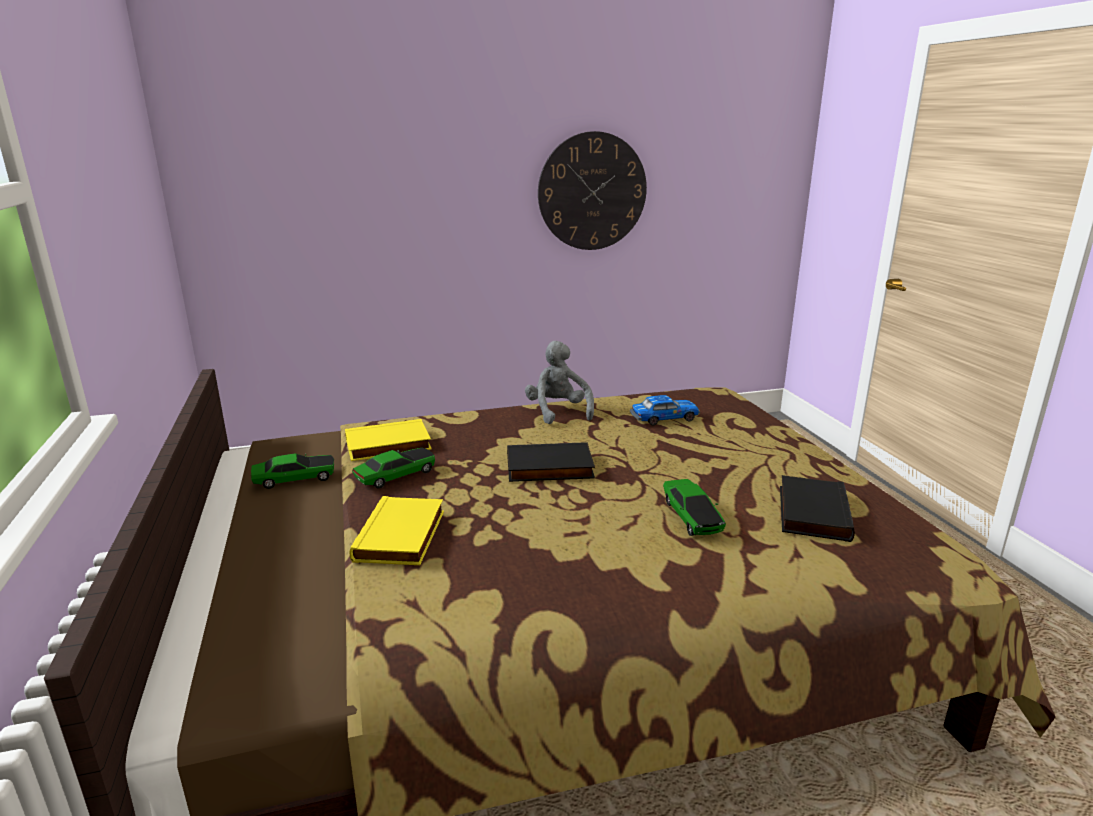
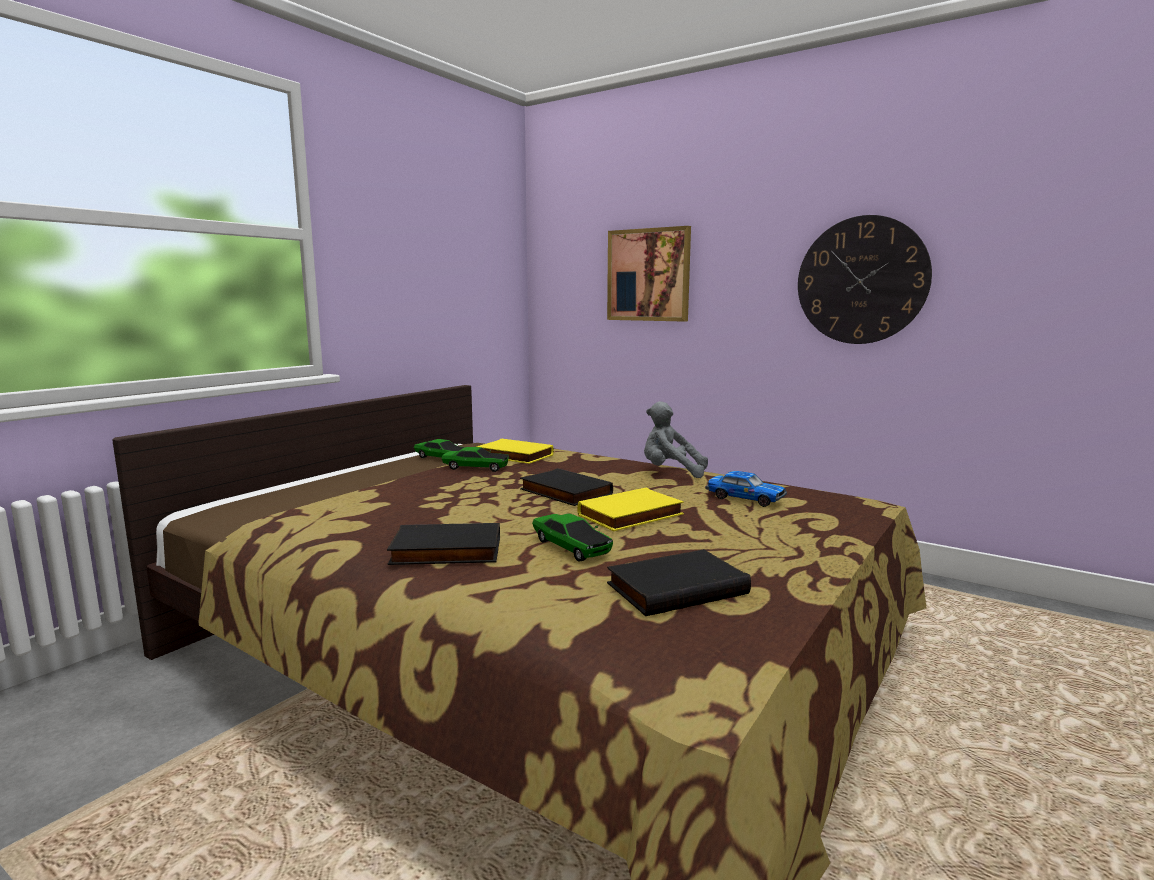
camera: 50 degrees right, 10 degrees down
yellow book [349,496,444,565] -> yellow book moved to [577,488,684,531]
grey plush toy [525,341,594,424] -> grey plush toy turned 105 degrees counterclockwise [644,401,708,478]
toy car [663,479,726,536] -> toy car turned 75 degrees counterclockwise [532,513,613,562]
none -> black book [387,523,500,565]
none -> picture [607,226,691,322]

